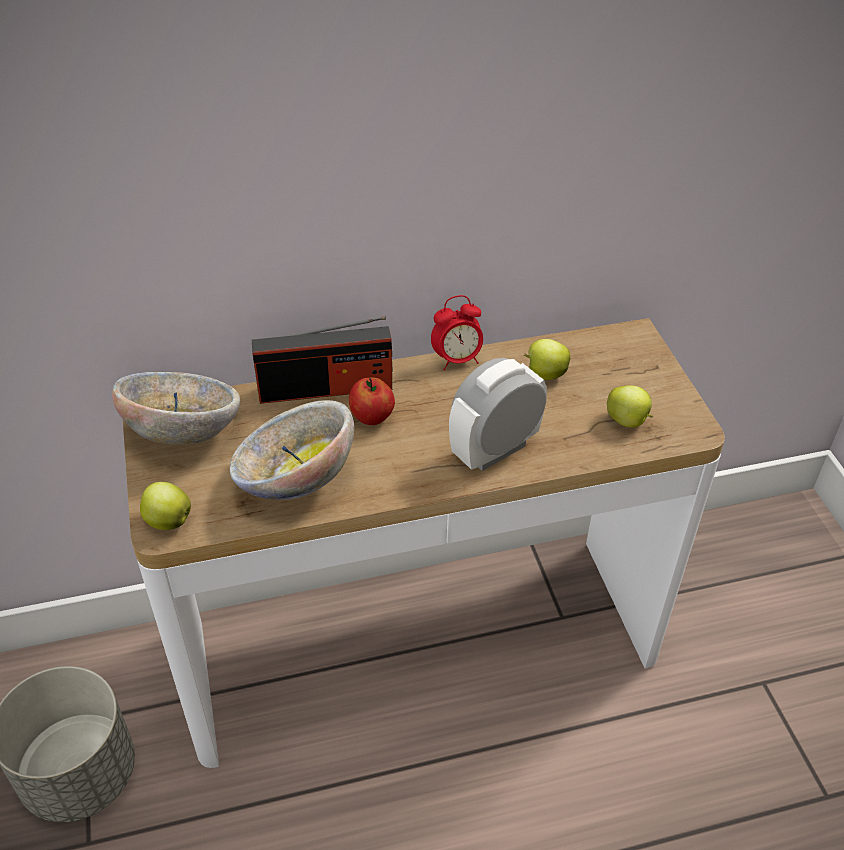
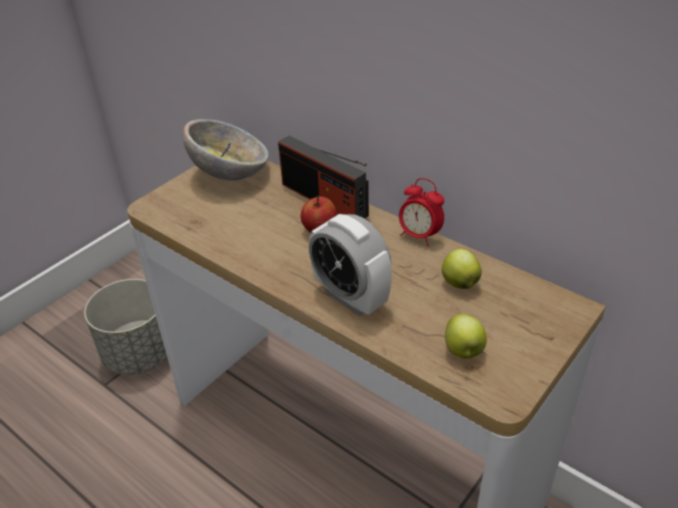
camera: 55 degrees right, 5 degrees down
apple [140,482,191,530] -> none
bowl [230,400,354,500] -> none
alarm clock [449,358,547,471] -> alarm clock turned 150 degrees counterclockwise [309,214,392,316]

